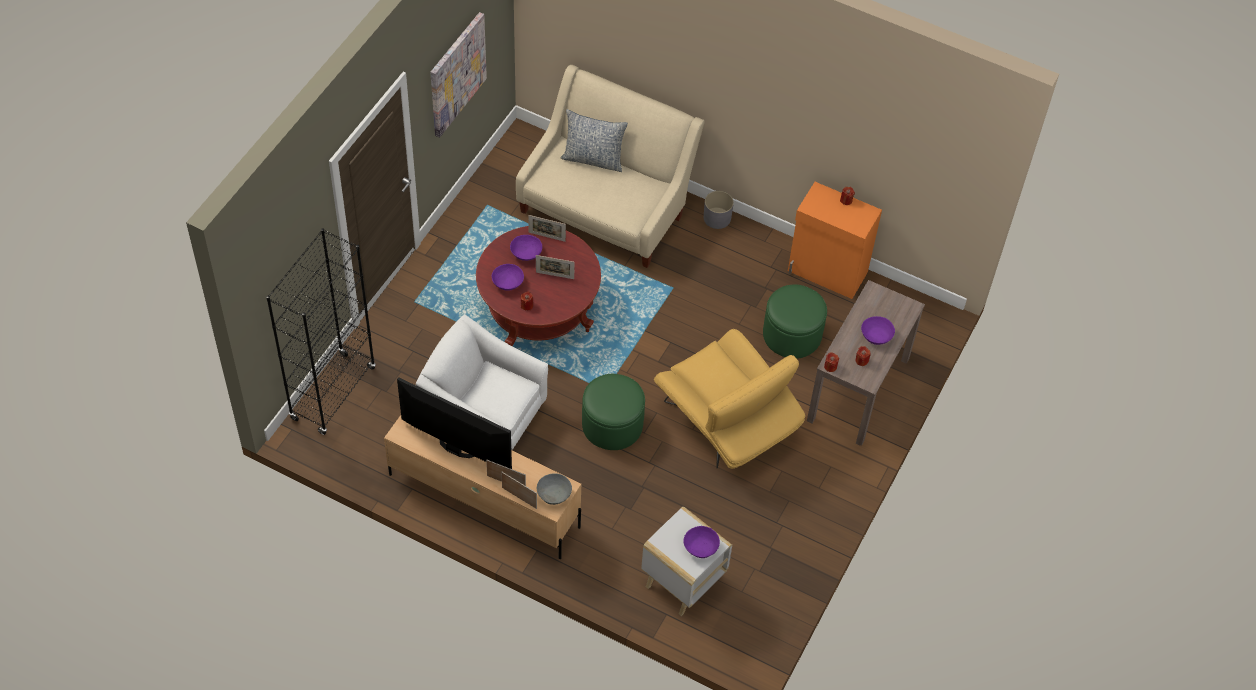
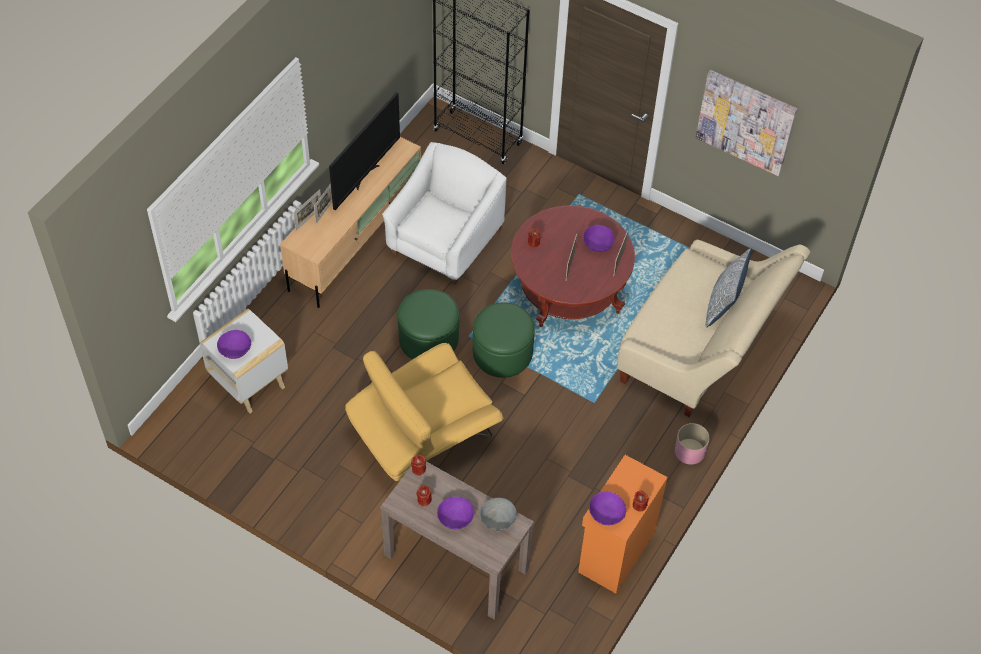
camera: 95 degrees right, 0 degrees up
purple bowl [492,264,524,291] -> purple bowl moved to [589,492,626,525]
grey bowl [537,473,572,505] -> grey bowl moved to [480,498,517,531]
grey planter [704,191,734,229] -> pink planter [675,423,709,465]
green ottoman [763,285,827,359] -> green ottoman moved to [473,302,535,378]

